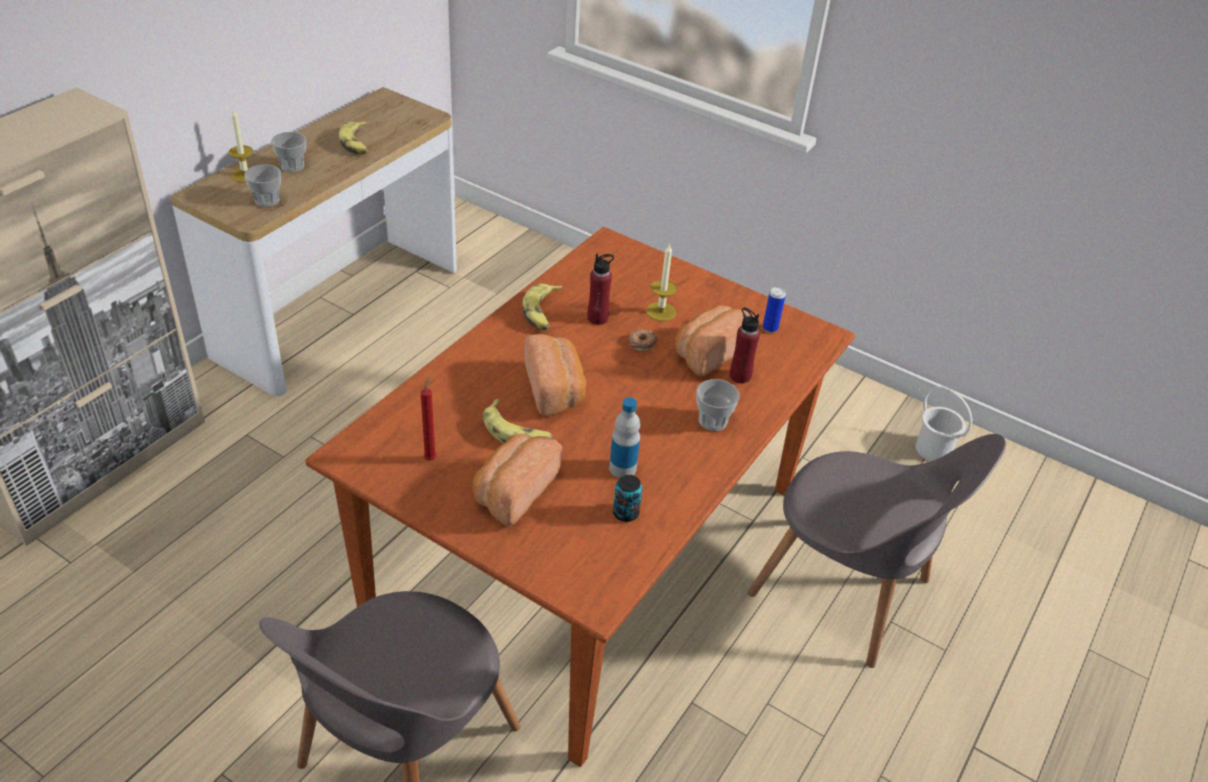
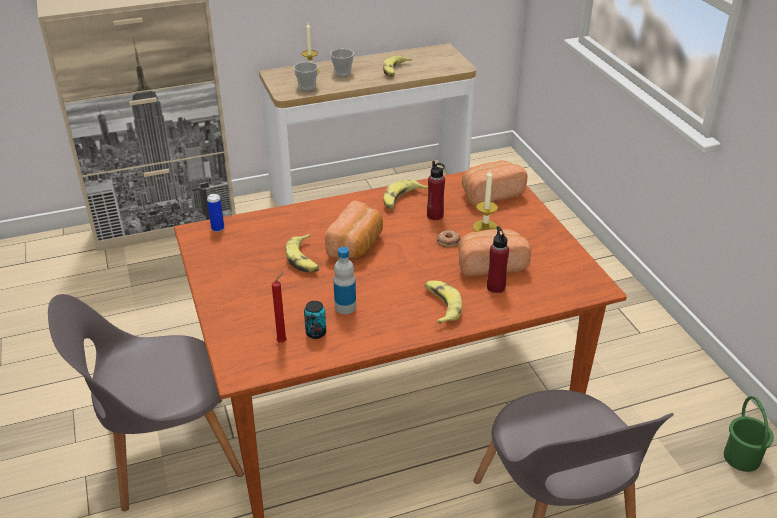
camera: 40 degrees right, 5 degrees down
red candle [421,377,437,461] -> red candle moved to [272,273,287,343]
bread [473,434,562,526] -> bread moved to [462,160,527,206]
cup [696,379,740,431] -> banana [425,280,462,324]
can [763,287,786,333] -> can moved to [207,194,224,232]
white bucket [915,386,972,461] -> green bucket [724,396,774,472]

